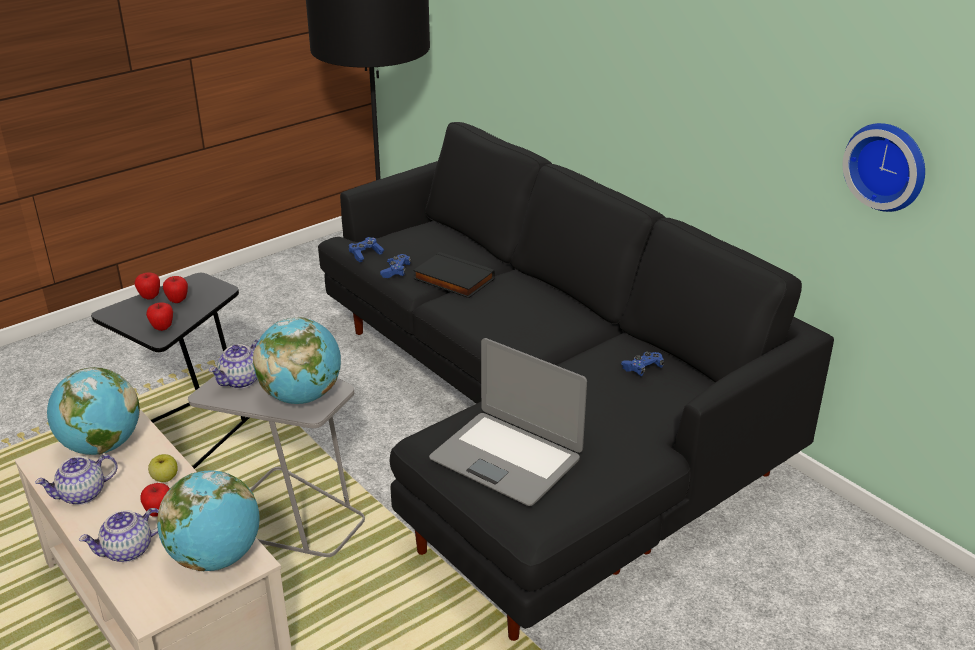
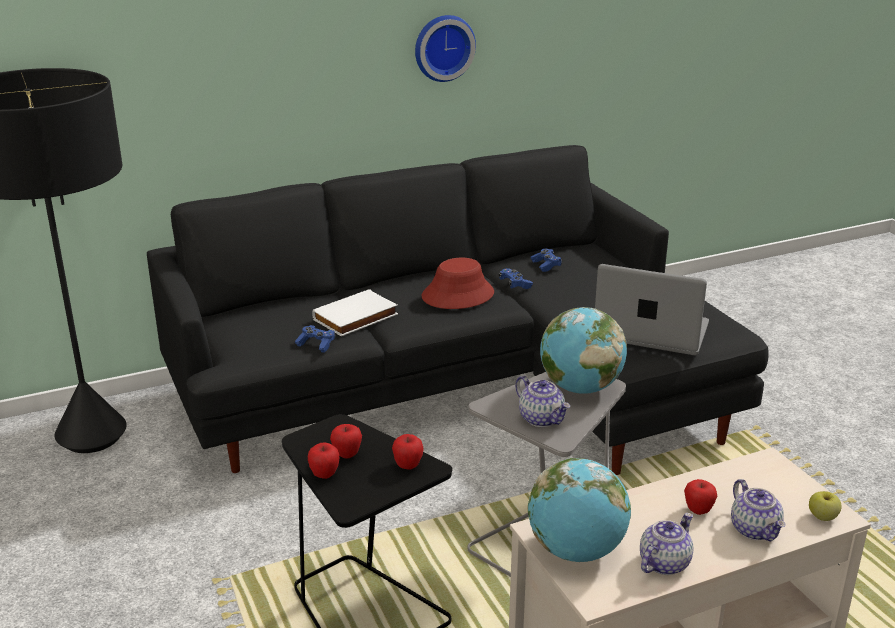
camera: 75 degrees left, 5 degrees down
teapot [35,454,118,505] -> teapot turned 120 degrees counterclockwise [640,513,693,575]
apple [148,454,178,482] -> apple moved to [809,491,842,521]
globe [157,471,260,572] -> none
blue game controller [348,237,384,262] -> blue game controller moved to [499,268,533,289]
black book [413,252,495,298] -> white book [312,289,398,336]
laptop [429,338,587,506] -> laptop turned 120 degrees counterclockwise [595,264,709,355]
wall clock [843,123,925,212] -> wall clock moved to [415,15,476,82]
none -> red hat [422,258,494,309]

